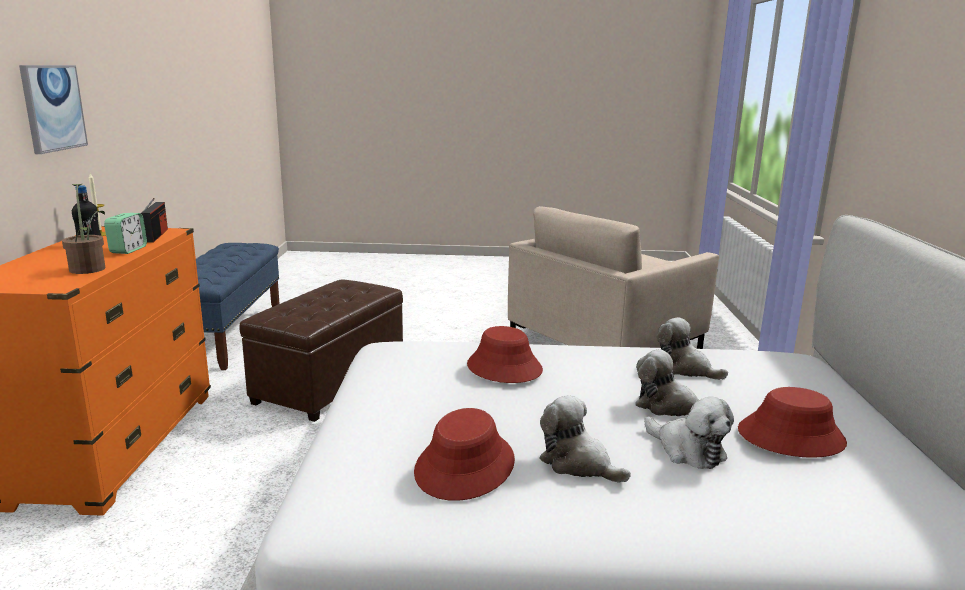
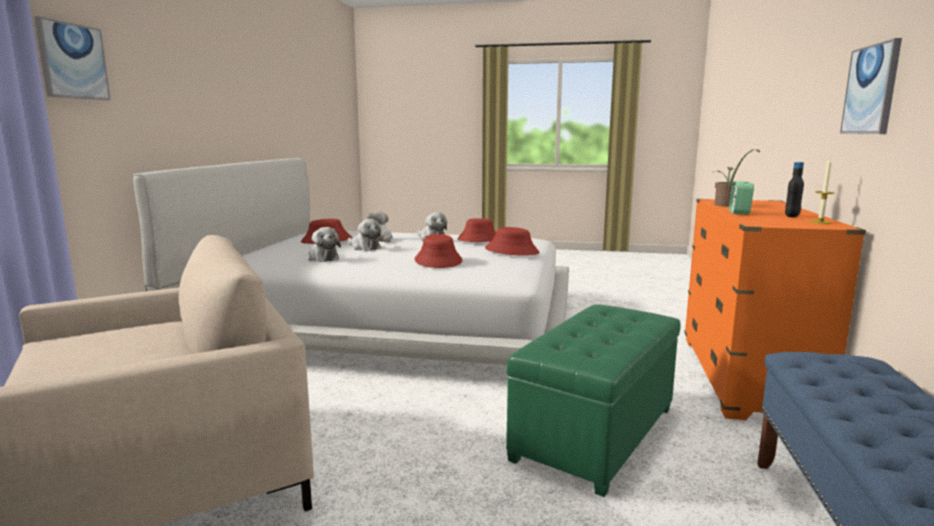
camera: 170 degrees left, 5 degrees down
radio [141,198,168,243] -> none
brown ottoman [239,279,403,422] -> green ottoman [506,304,681,497]
none -> picture [34,16,111,100]
none -> red hat [485,227,540,256]

